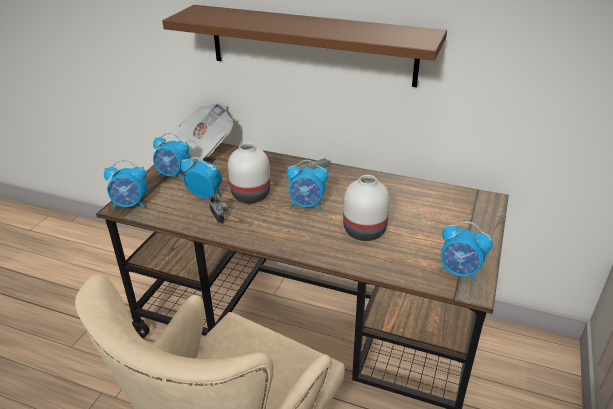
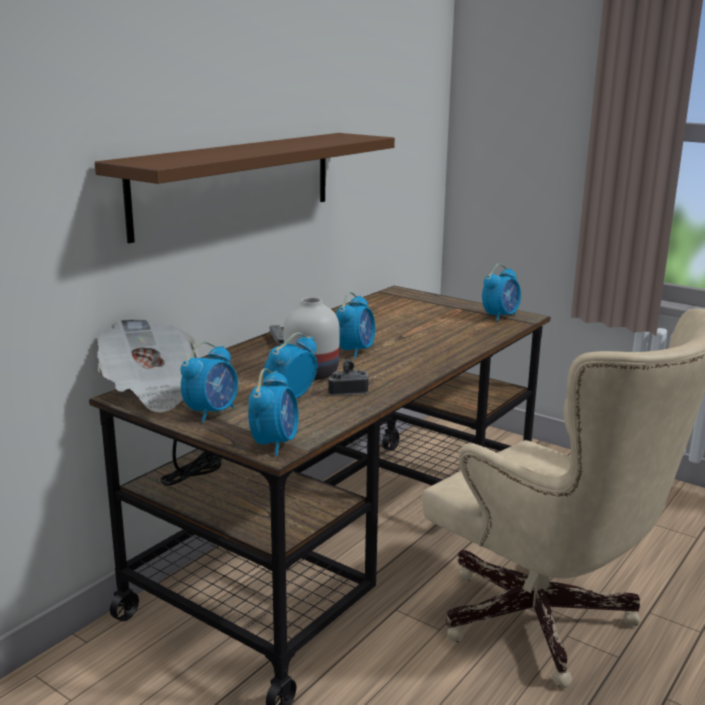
camera: 75 degrees left, 15 degrees down
white vase [343,175,390,241] -> none

